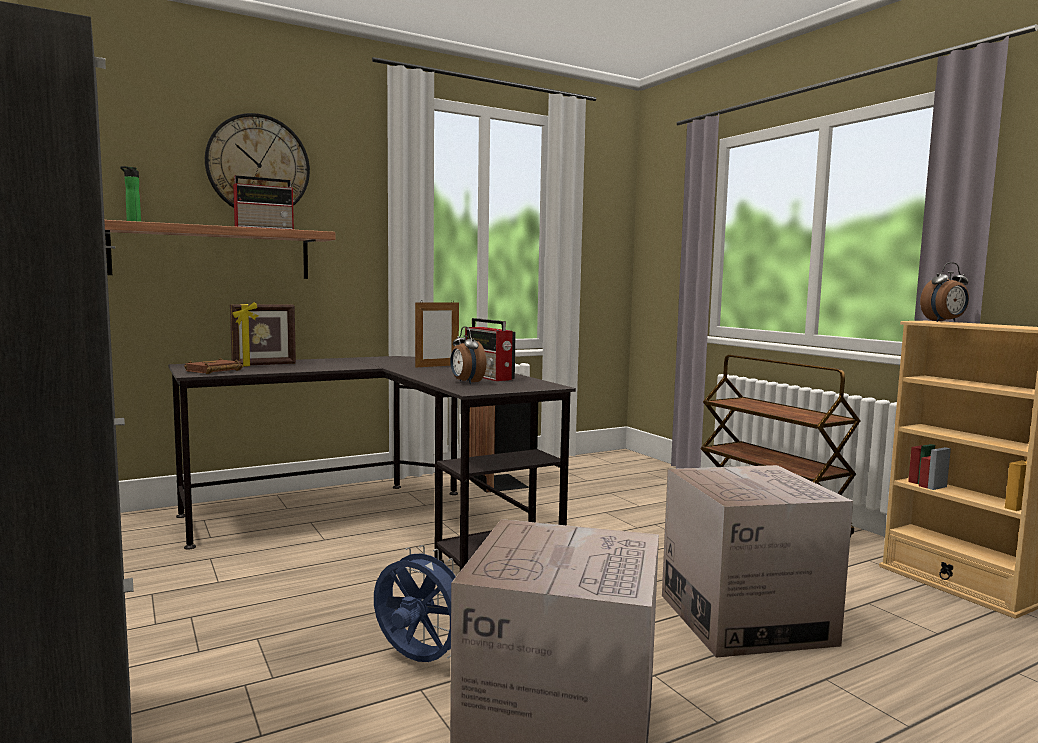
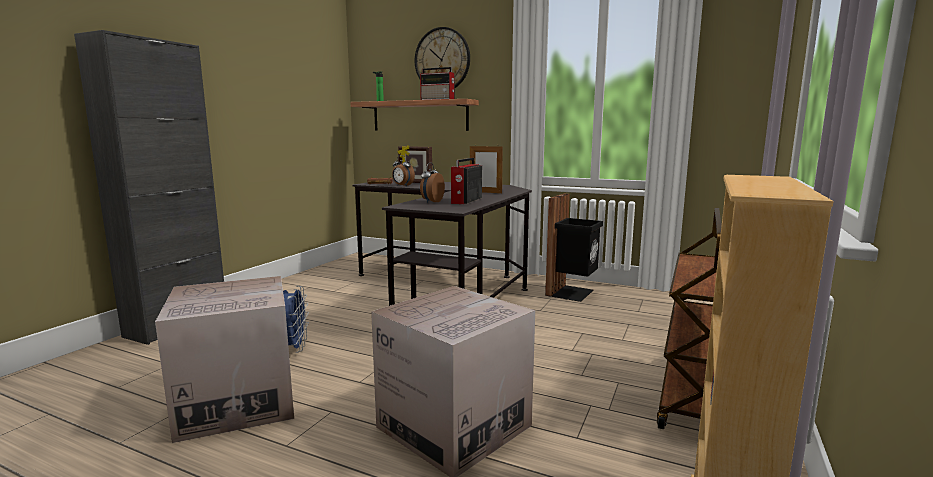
camera: 55 degrees right, 5 degrees up
alarm clock [920,262,969,322] -> alarm clock moved to [392,155,415,187]

